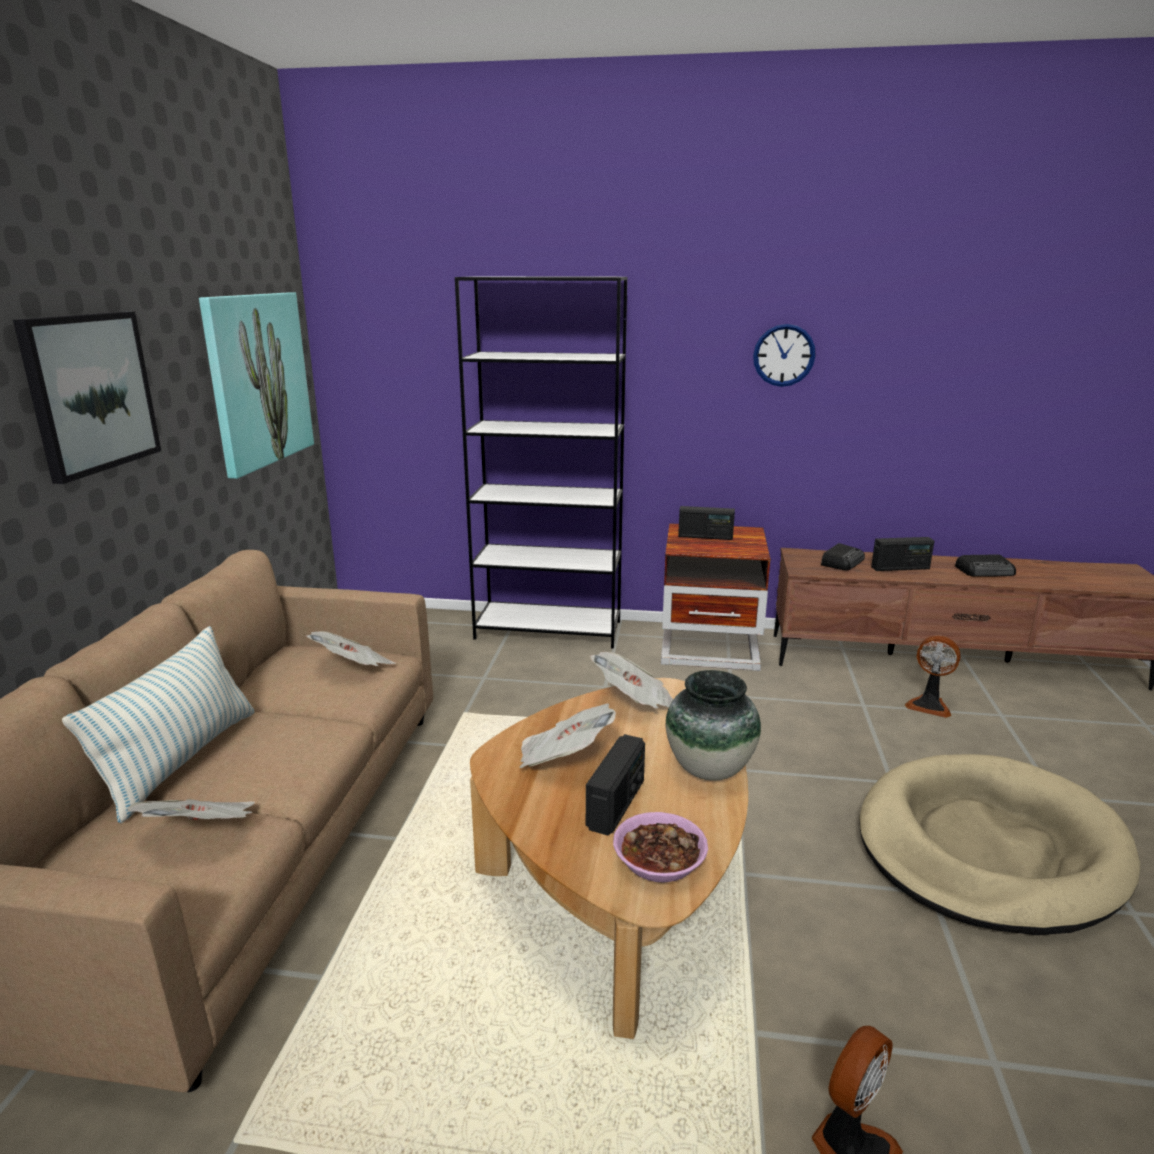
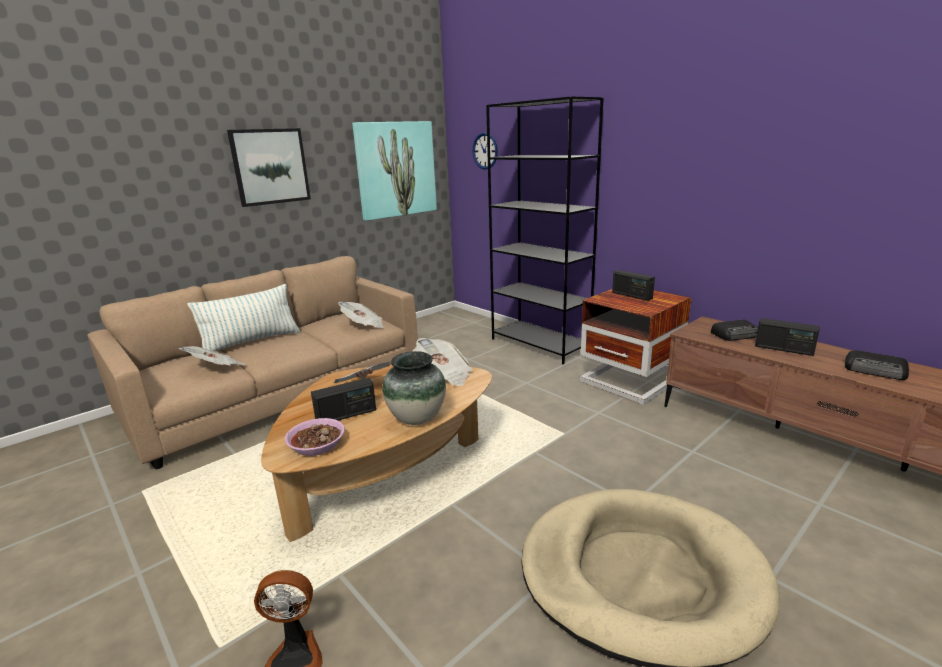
camera: 40 degrees right, 0 degrees up
white bookcase [455,276,627,649] -> black bookcase [486,96,604,365]
wall clock [753,324,816,387] -> wall clock moved to [473,133,498,170]
fan [905,635,960,718] -> none

